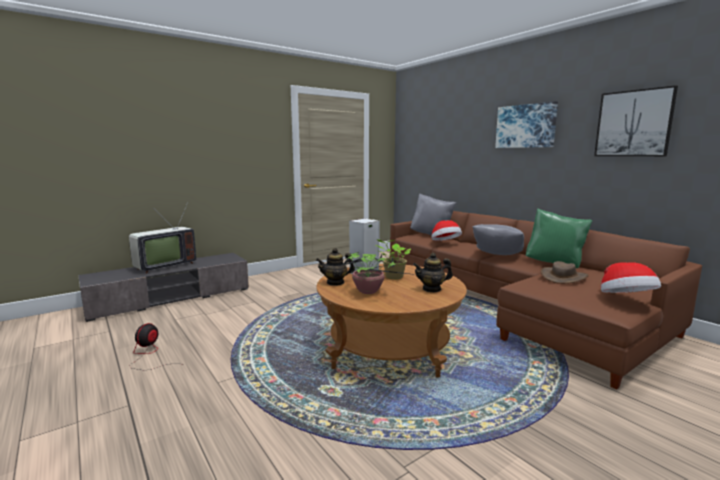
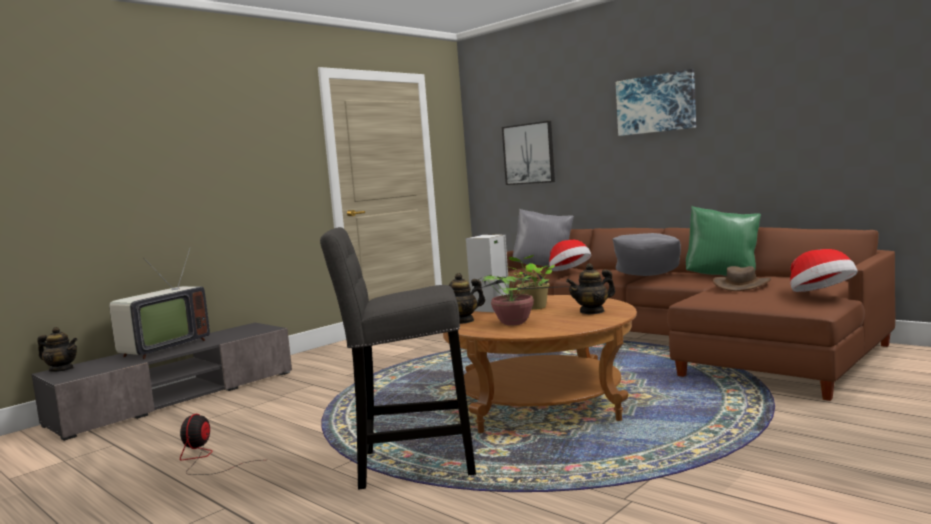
camera: 10 degrees left, 5 degrees down
picture [594,85,678,156] -> picture moved to [502,121,555,185]
none -> teapot [37,327,78,372]
none -> grey stool [320,227,476,489]

